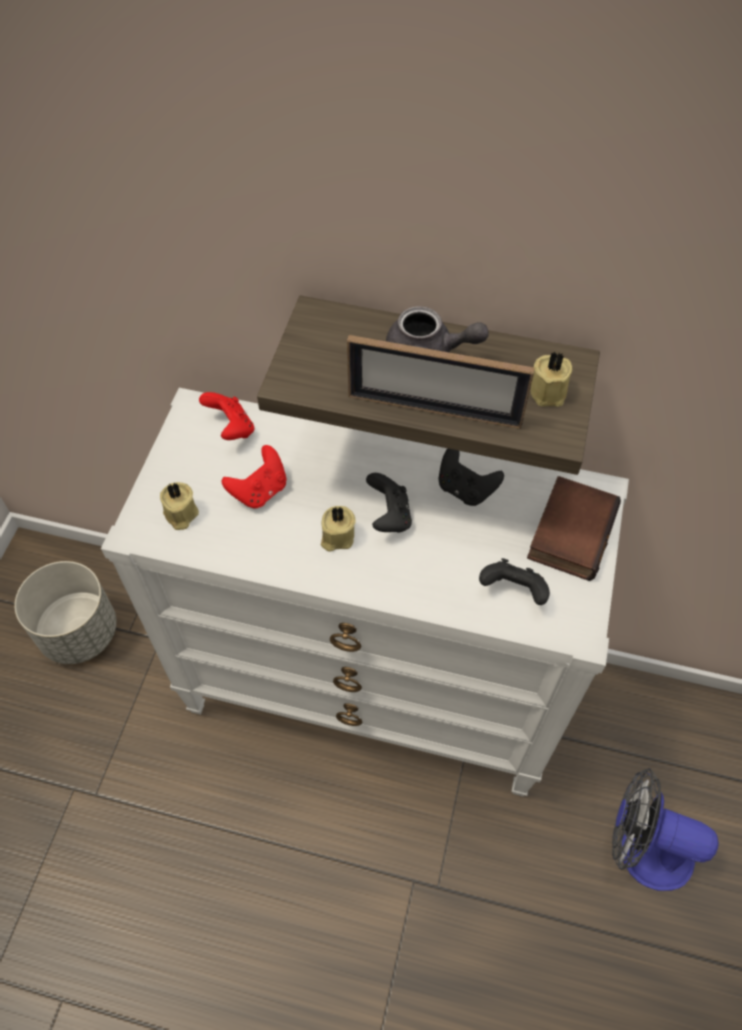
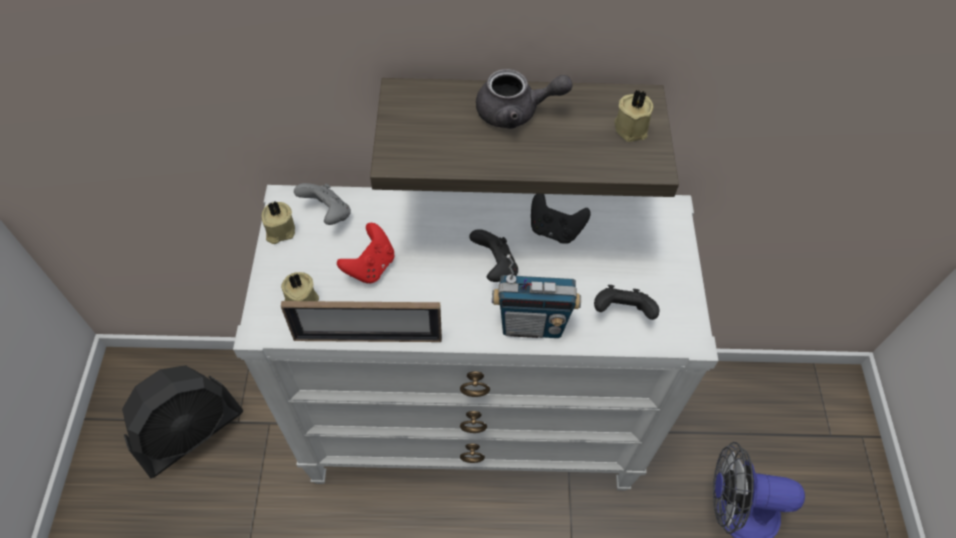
camera: 15 degrees left, 0 degrees up
grey planter [14,561,117,664] -> black fan [122,365,244,478]
red game controller [199,392,254,440] -> grey game controller [294,183,351,225]
beige candle [321,506,356,552] -> beige candle moved to [262,201,295,244]
picture frame [347,335,535,429] -> picture frame moved to [281,301,442,342]
book [527,476,621,581] -> none
none -> radio [492,254,581,338]

